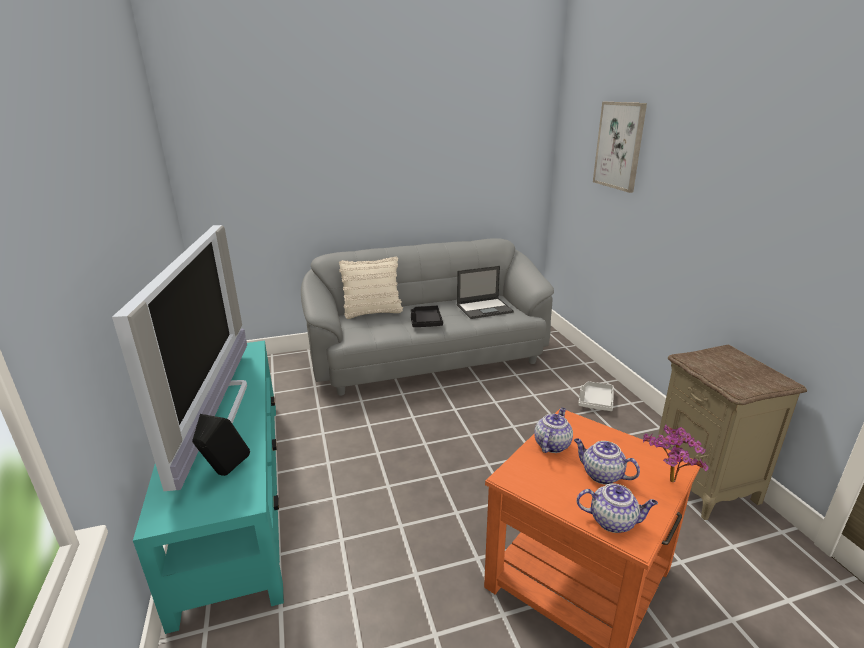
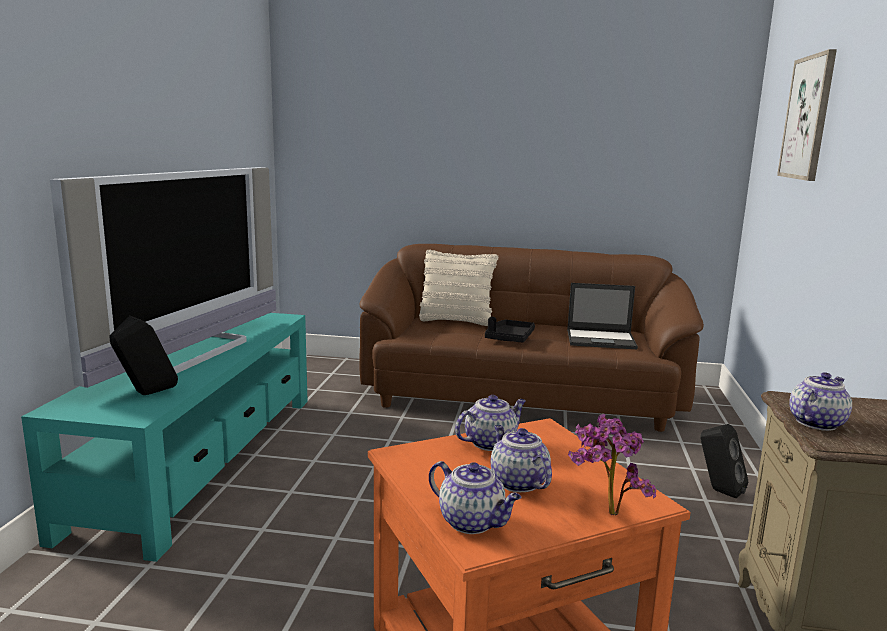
camera: 25 degrees right, 10 degrees down
grey sofa [301,238,554,396] -> brown sofa [359,244,704,432]
grey tray [578,381,614,411] -> black speaker [700,424,748,498]
none -> teapot [789,372,852,431]

